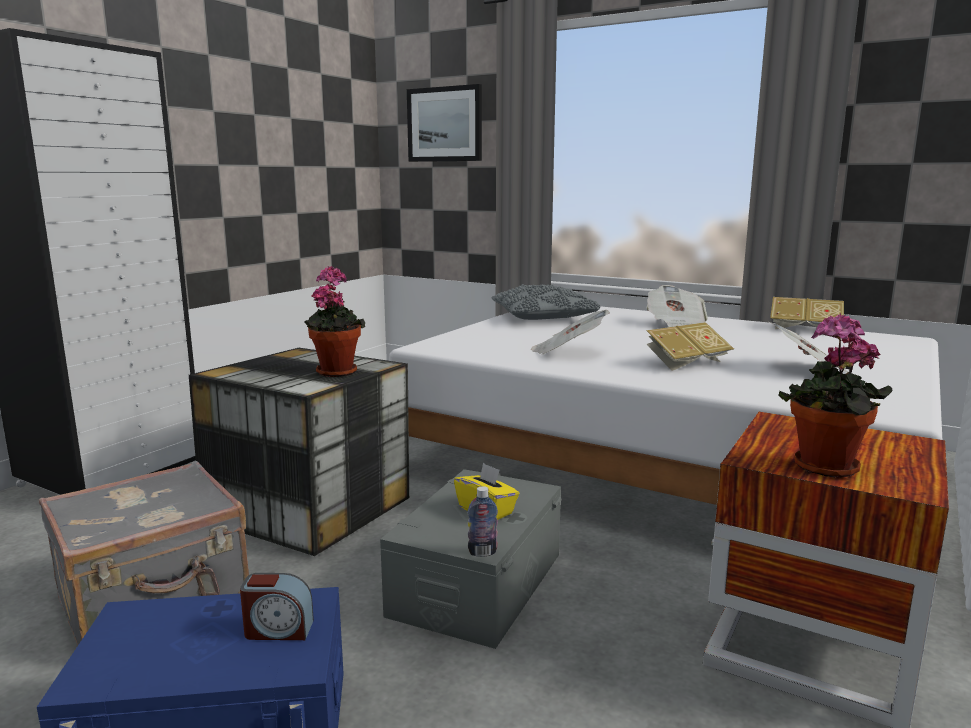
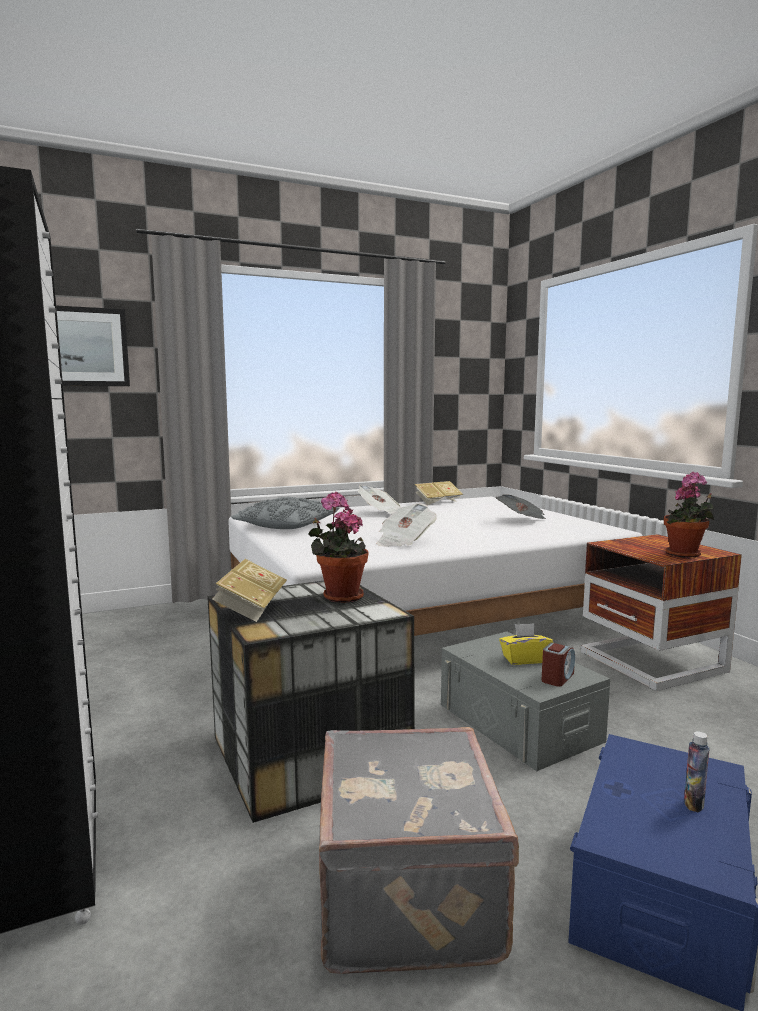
camera: 55 degrees left, 5 degrees down
alarm clock [240,573,314,640] -> alarm clock moved to [542,643,575,686]
bottle [468,486,498,557] -> bottle moved to [684,731,709,812]
book [646,322,734,371] -> book moved to [212,559,287,622]

